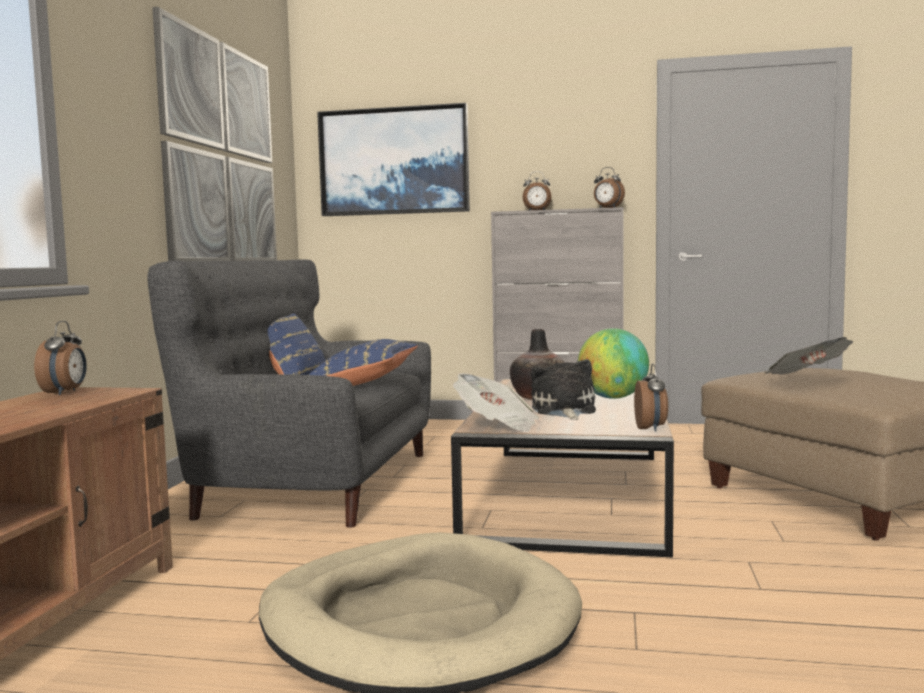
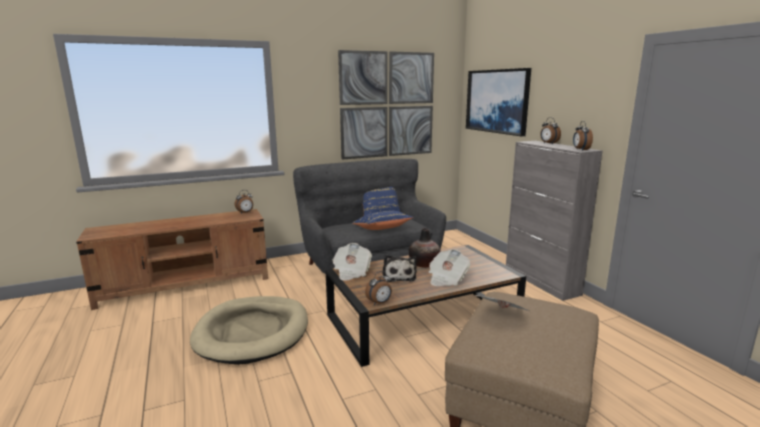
camera: 55 degrees right, 10 degrees up
plush toy [531,359,596,420] -> plush toy turned 120 degrees clockwise [382,254,417,282]
globe [578,328,649,399] -> newspaper [429,249,471,286]

